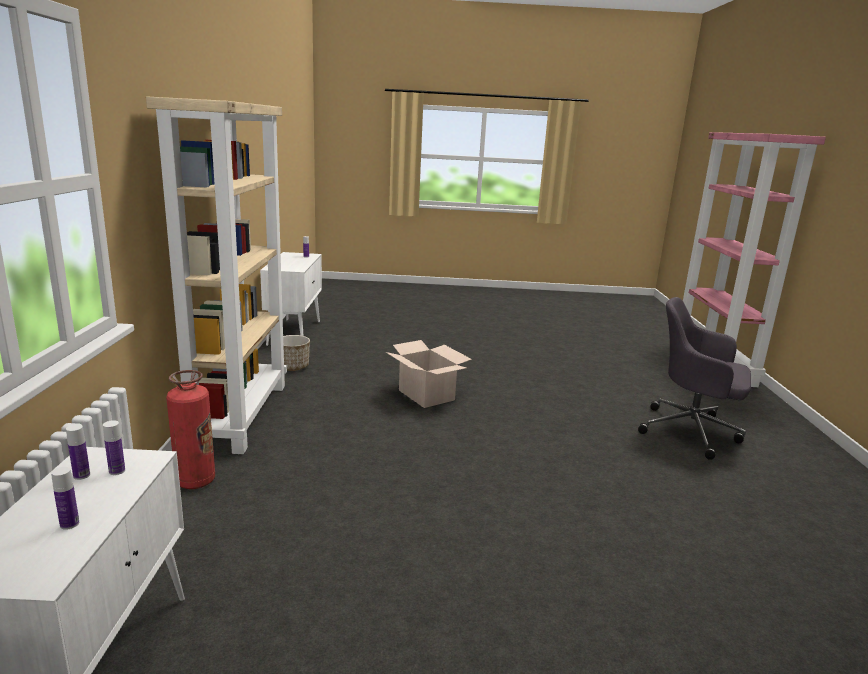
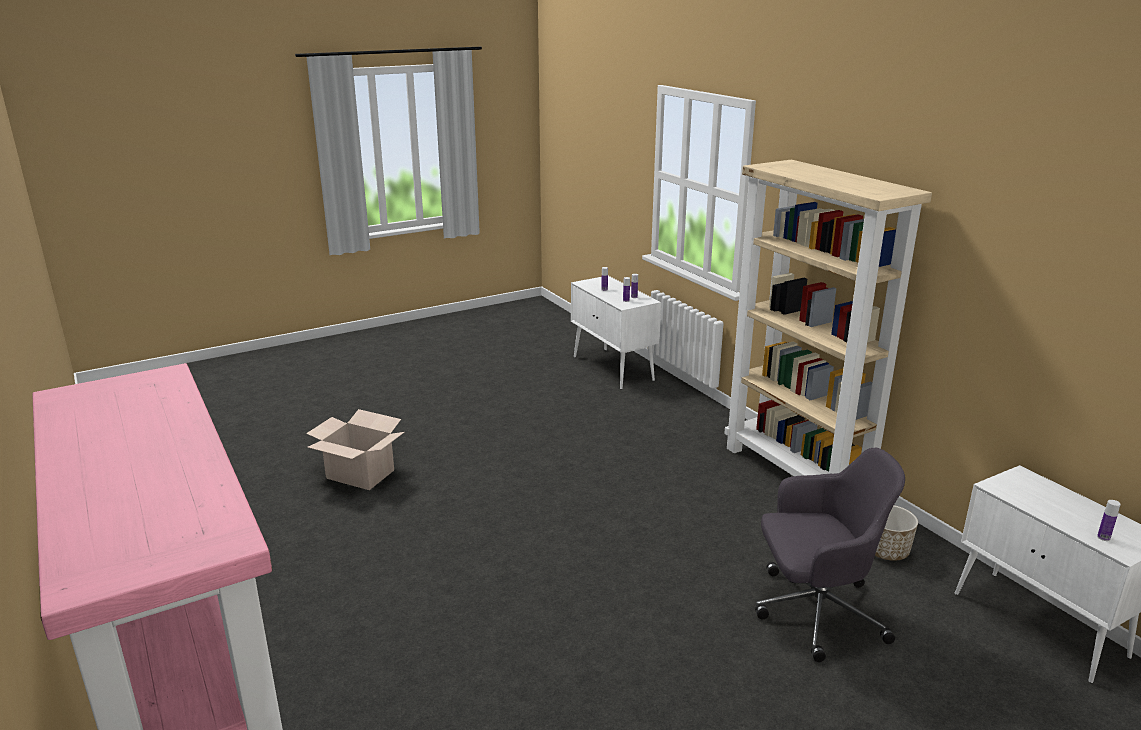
camera: 150 degrees right, 5 degrees up
fire extinguisher [166,370,215,489] -> none
cardboard box [386,340,472,408] -> cardboard box moved to [306,409,404,490]
grey office chair [638,297,751,460] -> grey office chair moved to [755,448,905,662]

